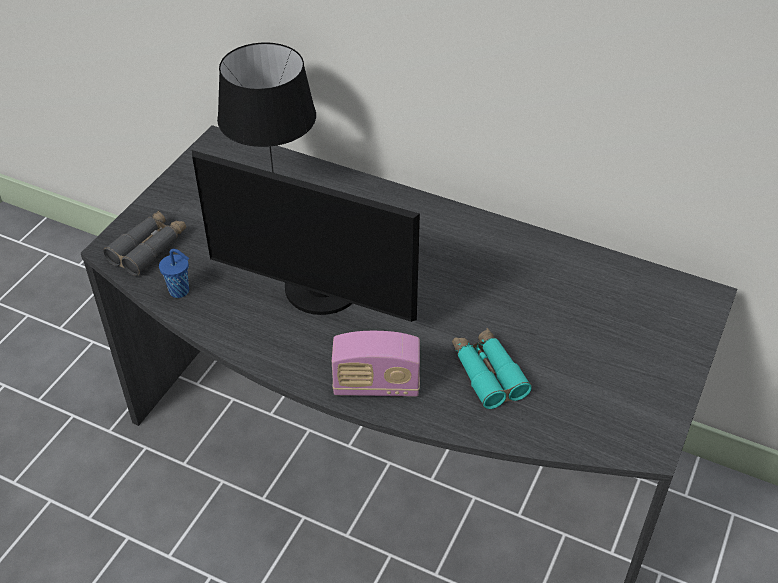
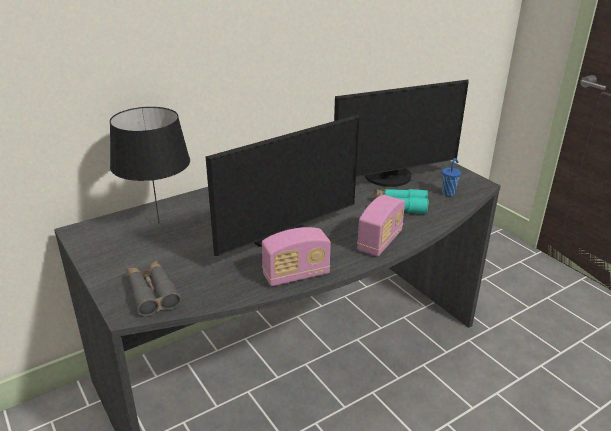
camera: 60 degrees left, 15 degrees down
blue cup [159,249,189,298] -> blue cup moved to [442,158,461,196]
none -> radio [262,227,331,286]
none -> monitor [334,80,469,187]

